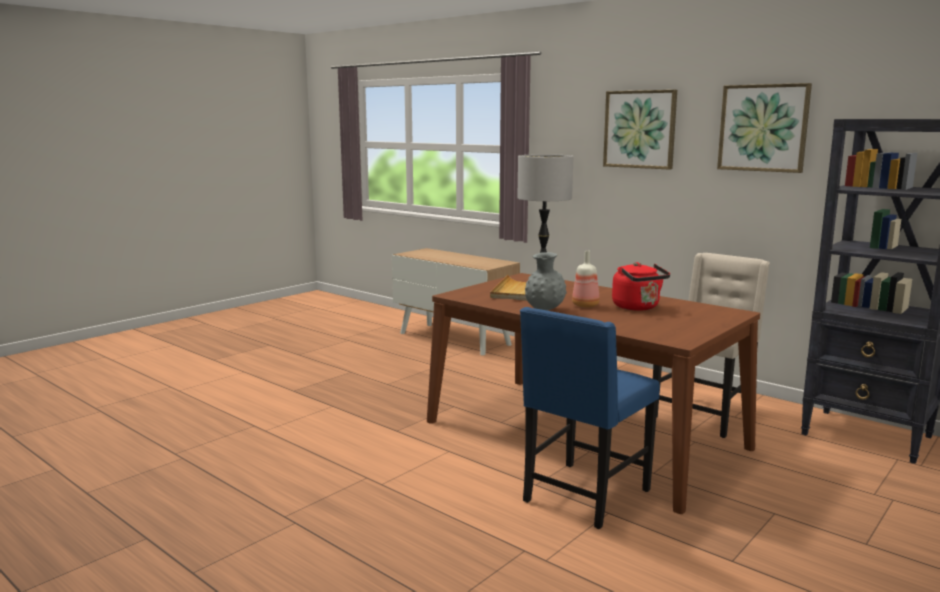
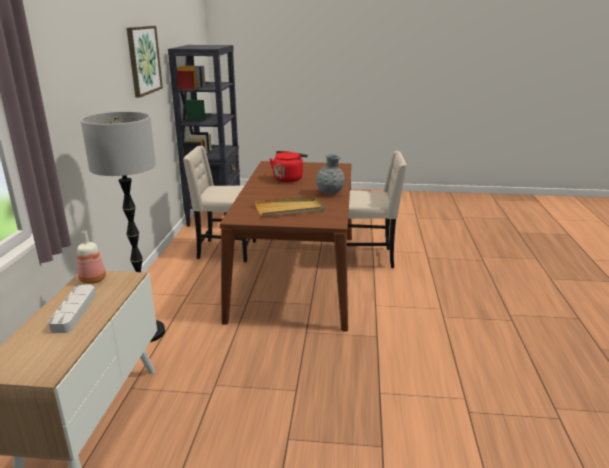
camera: 125 degrees left, 10 degrees up
blue chair [520,307,660,529] -> beige chair [347,151,407,268]
bottle [572,250,600,308] -> bottle moved to [77,231,106,284]
picture [603,90,677,170] -> none
none -> grey tray [48,285,96,333]

